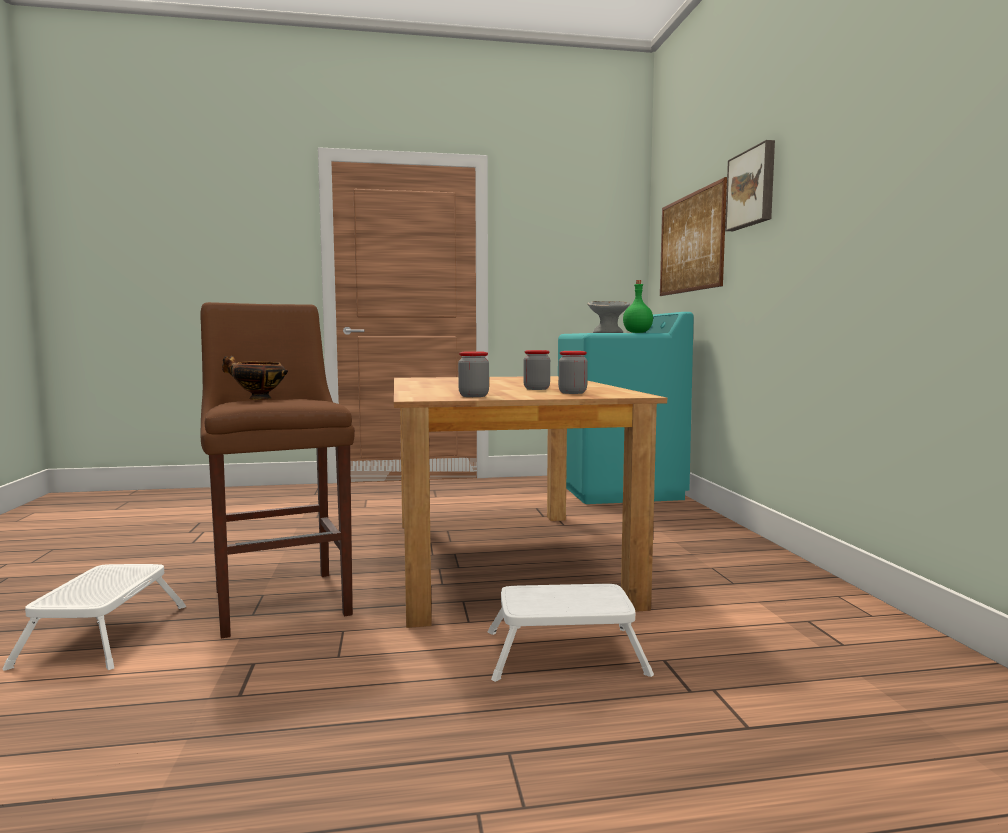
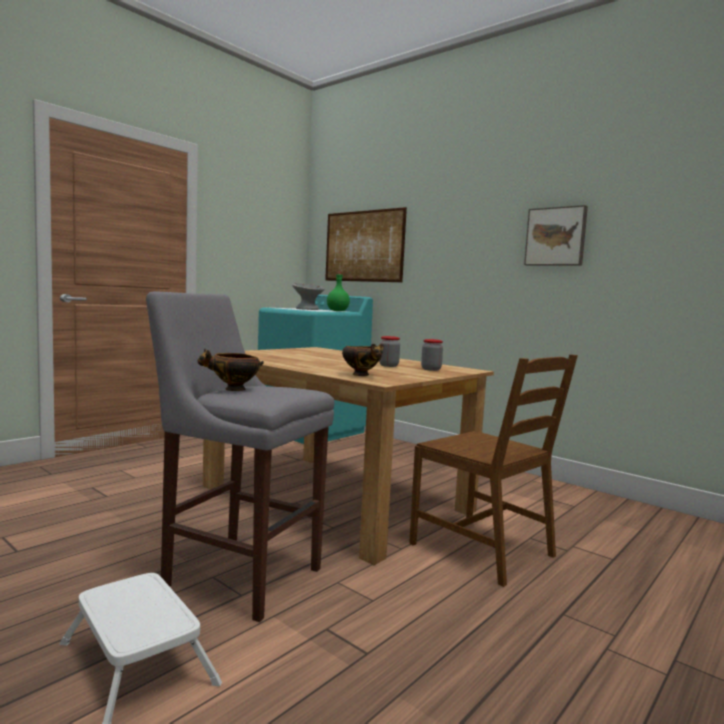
camera: 40 degrees left, 0 degrees up
brown stool [200,302,355,639] -> grey stool [146,291,334,622]
jar [458,351,489,397] -> none
white step ladder [488,584,654,682] -> brown chair [409,355,578,587]
picture [725,140,775,231] -> picture moved to [524,205,588,266]
none -> bowl [342,344,384,376]

